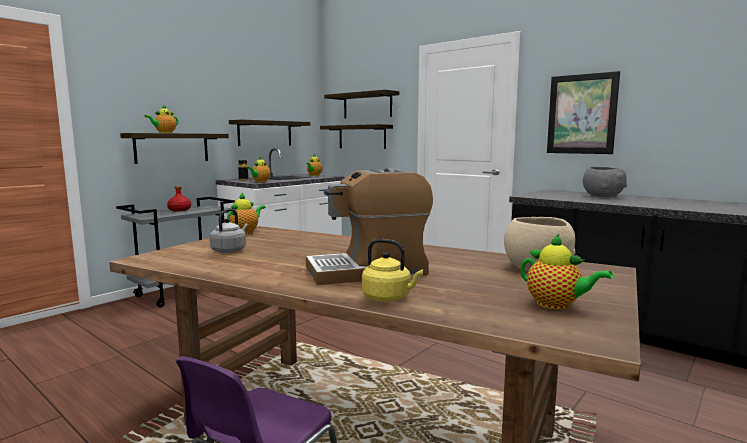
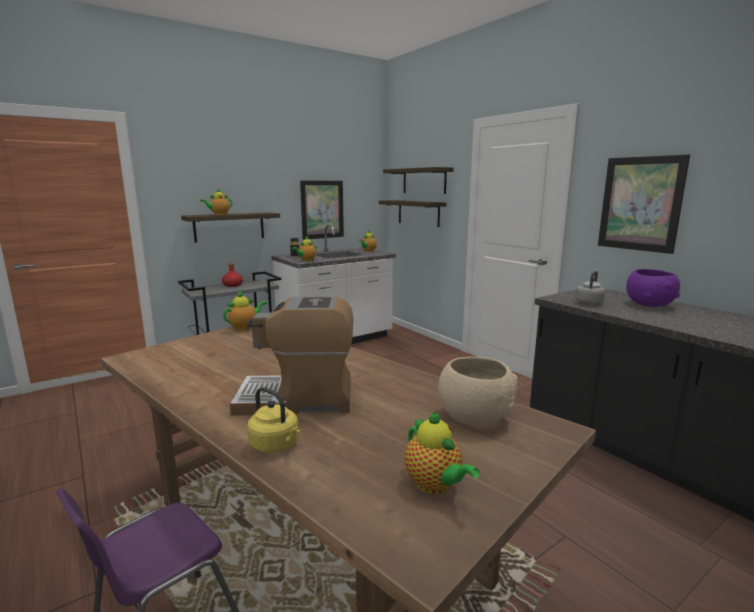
camera: 15 degrees right, 5 degrees up
grey kettle [210,209,248,253] -> grey kettle moved to [576,271,606,305]
shelf [229,120,310,146] -> picture [300,180,344,240]
grey bowl [583,167,627,197] -> purple bowl [626,269,680,307]

